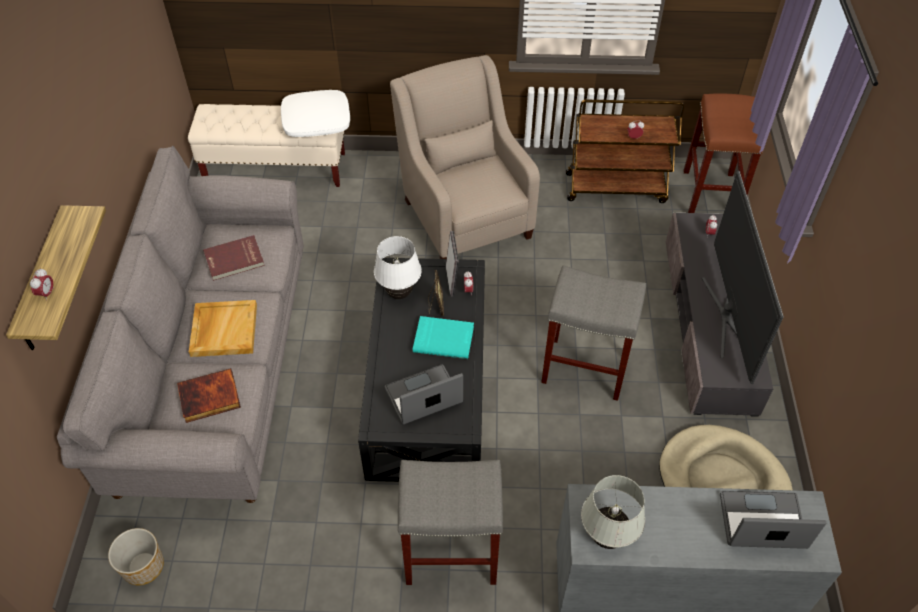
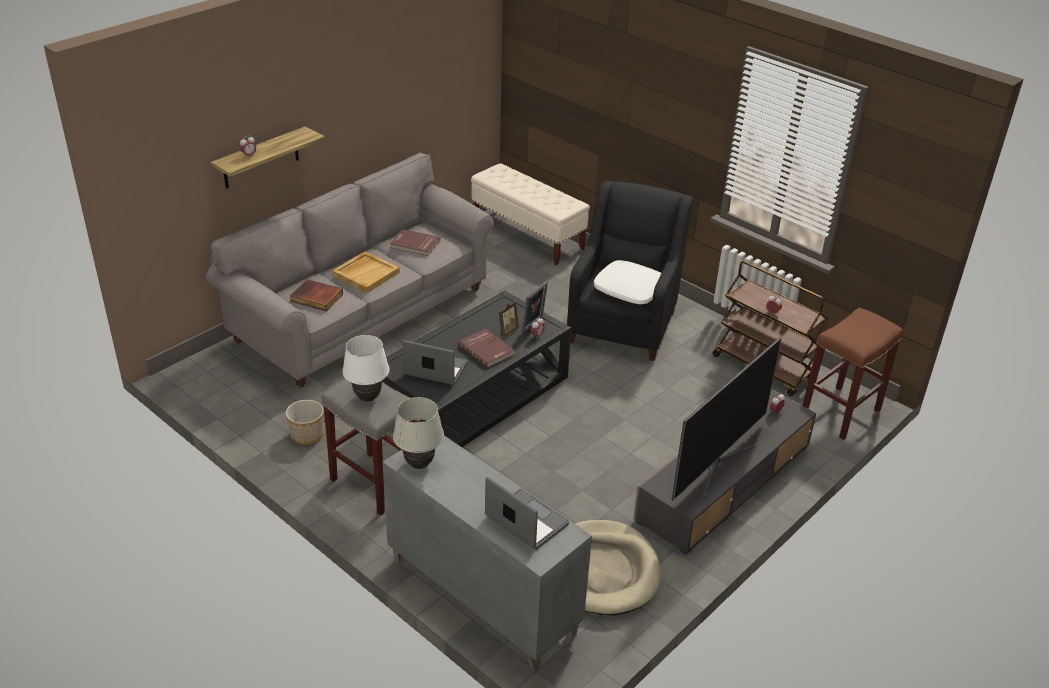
camera: 40 degrees right, 15 degrees down
planter [108,528,164,585] -> planter moved to [286,400,324,445]
white pillow [281,90,350,137] -> white pillow moved to [594,260,661,304]
white table lamp [374,236,422,299] -> white table lamp moved to [342,335,390,402]
beige armchair [390,55,540,259] -> black armchair [567,181,693,361]
turquoise book [413,316,474,359] -> red book [458,329,515,368]
grey stool [541,265,646,401] -> none

